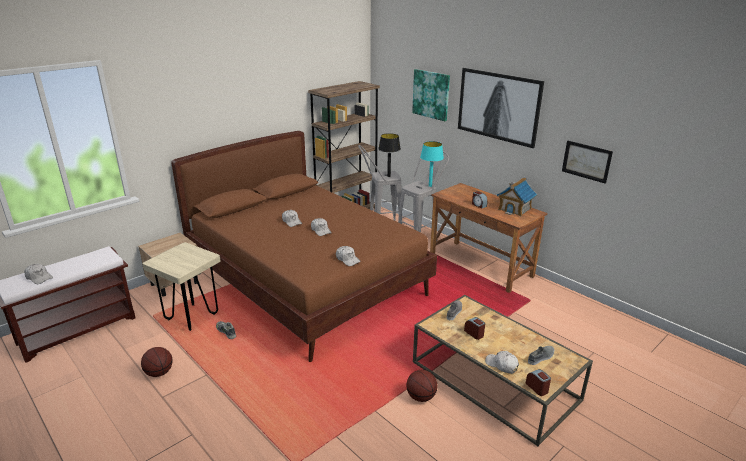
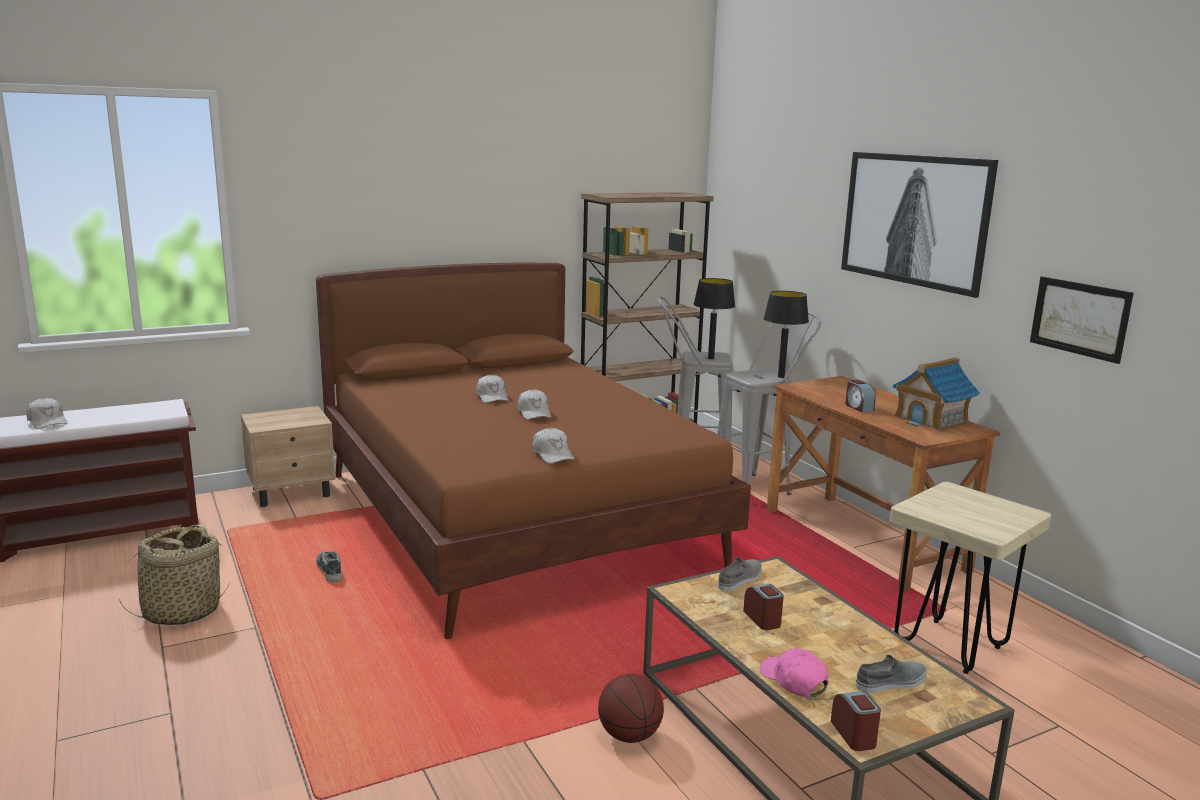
camera: 15 degrees right, 10 degrees down
basketball [141,347,173,377] -> basket [117,525,230,625]
beige stool [143,242,220,331] -> beige stool moved to [889,482,1051,674]
picture [412,69,450,121] -> none
turquoise table lamp [420,141,444,187] -> black table lamp [763,291,809,378]
white cap [485,351,519,374] -> pink cap [760,649,829,698]

